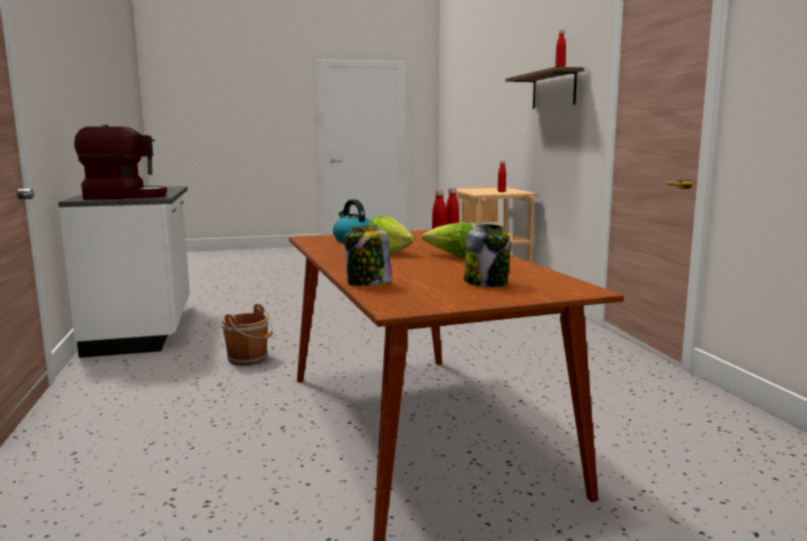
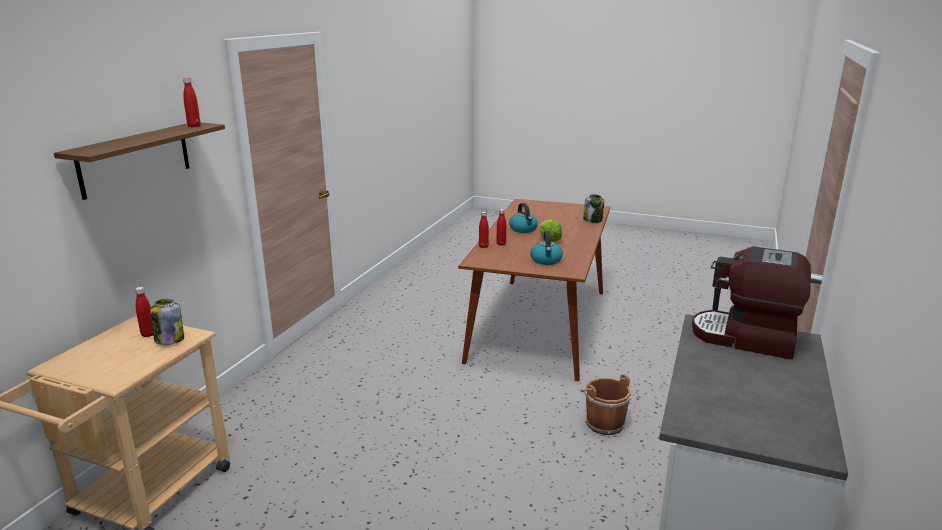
camera: 145 degrees left, 10 degrees up
lettuce [422,222,474,258] -> kettle [509,203,538,233]
jar [464,224,511,287] -> jar moved to [150,299,184,345]

